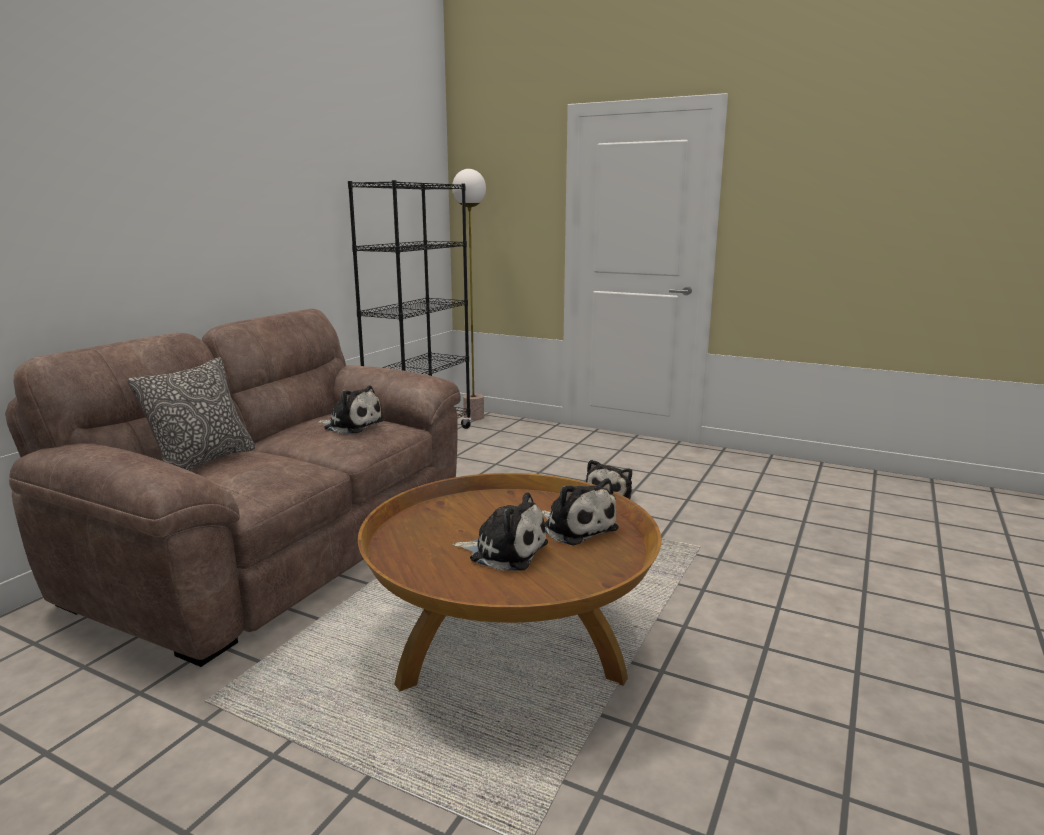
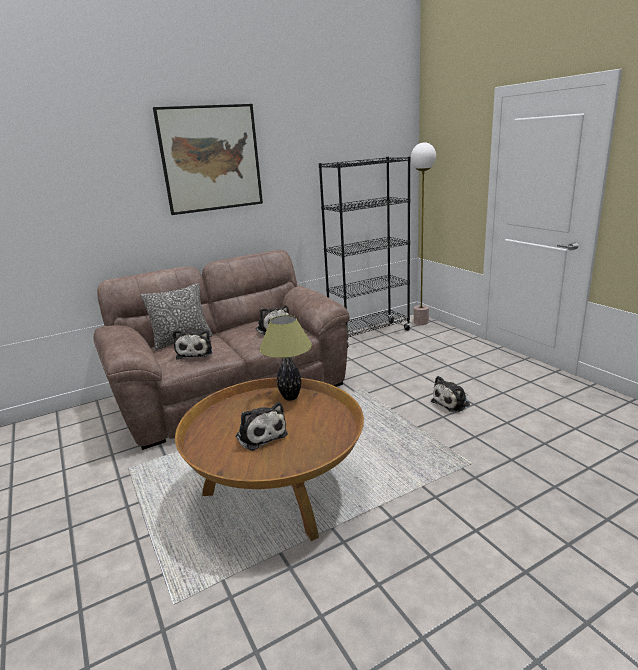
camera: 35 degrees right, 5 degrees up
plush toy [542,479,619,546] -> plush toy moved to [173,330,212,360]
none -> picture [153,104,263,215]
none -> table lamp [259,315,312,401]

